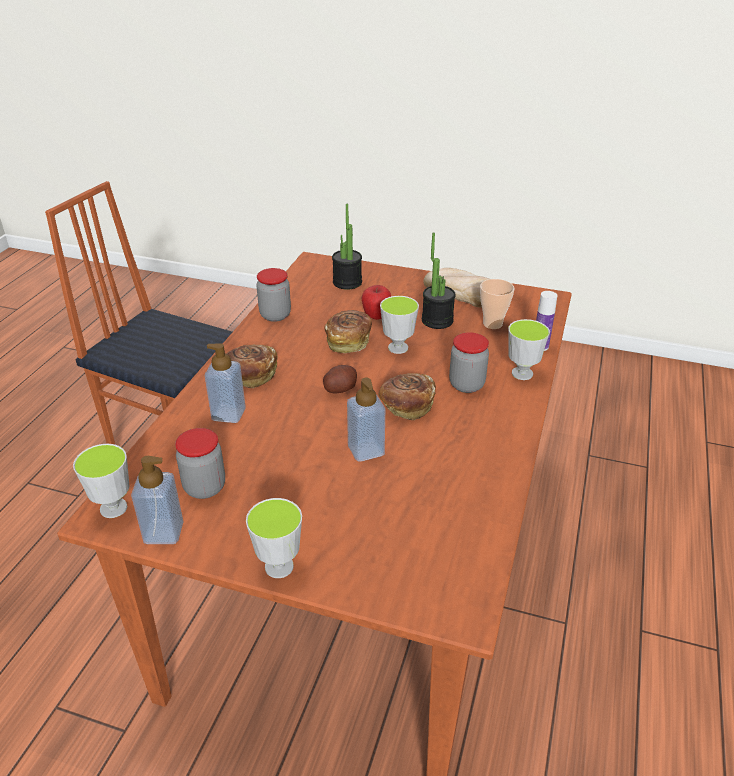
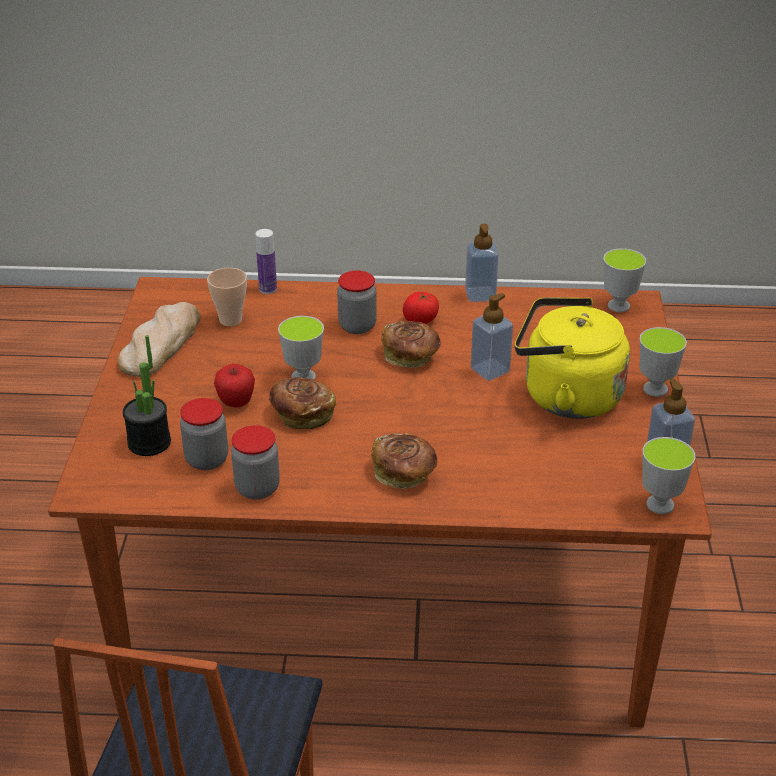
camera: 105 degrees left, 0 degrees up
jar [175,428,225,499] -> jar moved to [180,398,228,470]
soap dispenser [205,343,246,423] -> soap dispenser moved to [465,223,499,302]
potato [323,365,357,393] -> none
potted plant [422,233,456,329] -> none
cup [508,319,550,380] -> cup moved to [603,248,646,312]
none -> tomato [403,292,439,324]
none -> yellow kettle [515,297,630,419]

